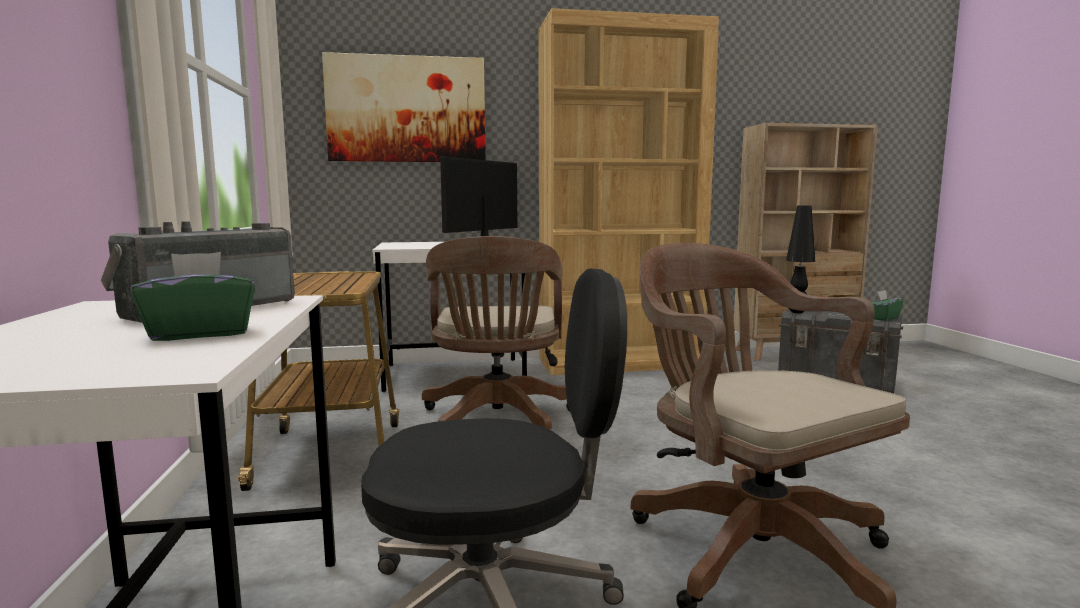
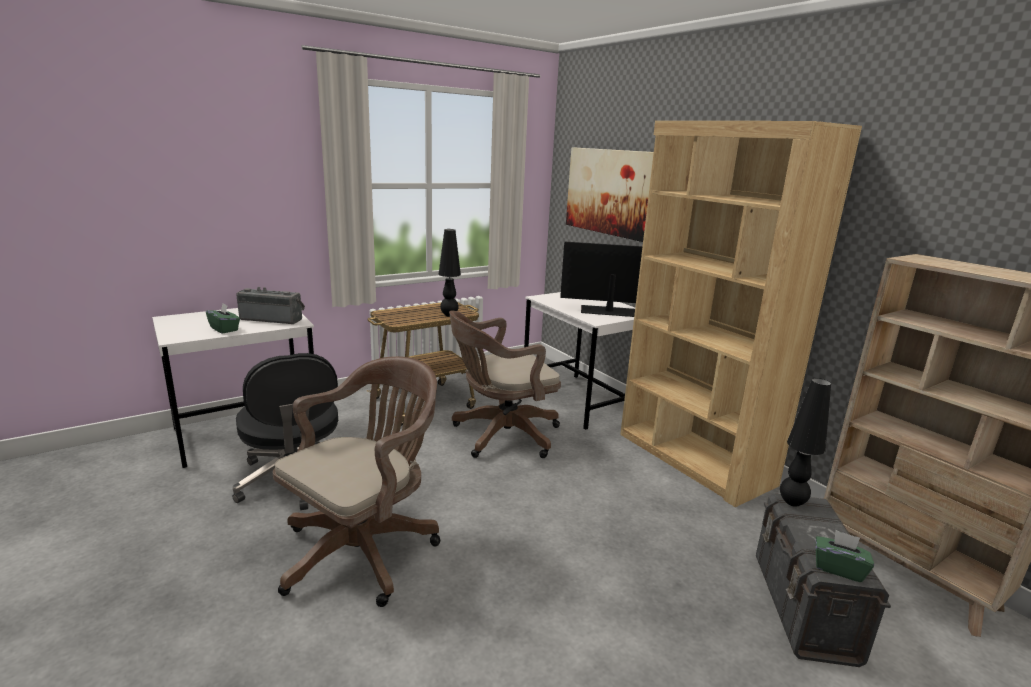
camera: 65 degrees right, 10 degrees up
none -> black table lamp [438,229,461,316]

